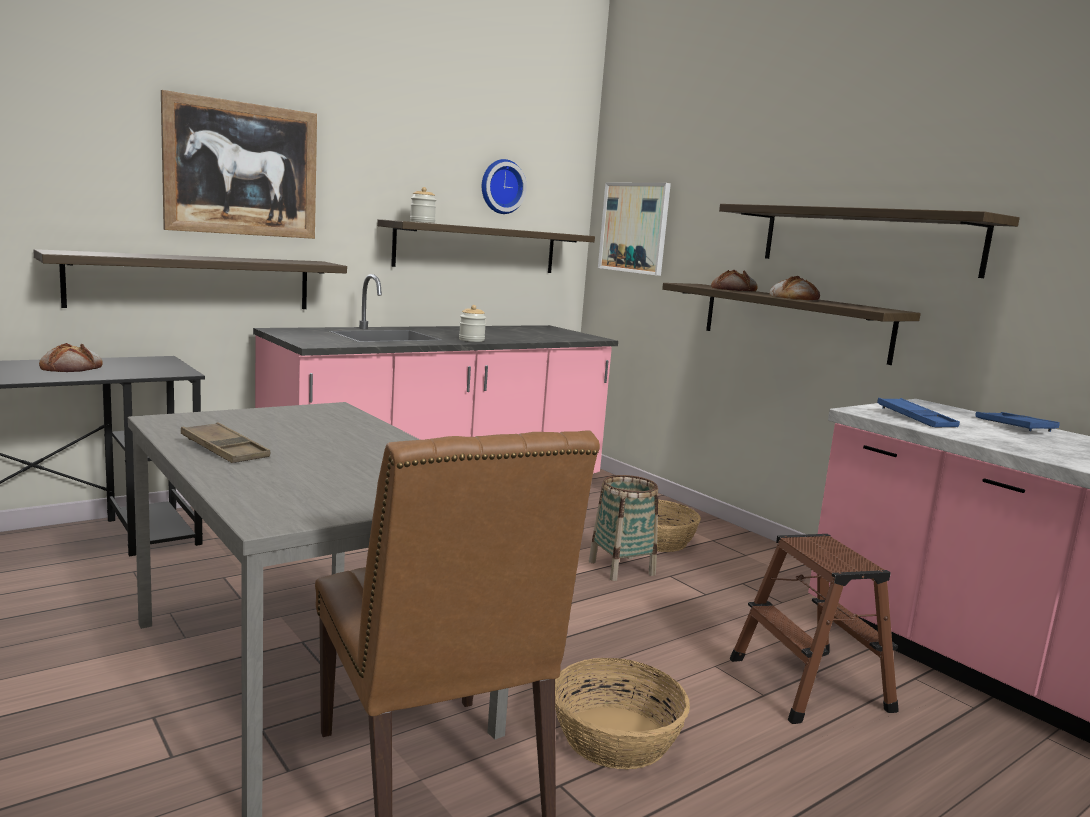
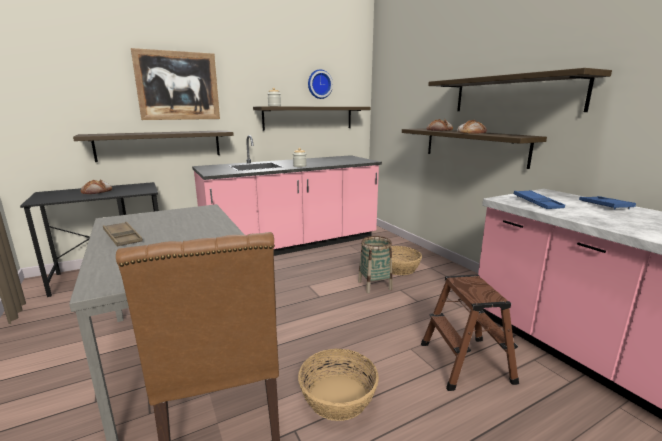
camera: 10 degrees right, 5 degrees up
picture [598,183,671,276] -> none

